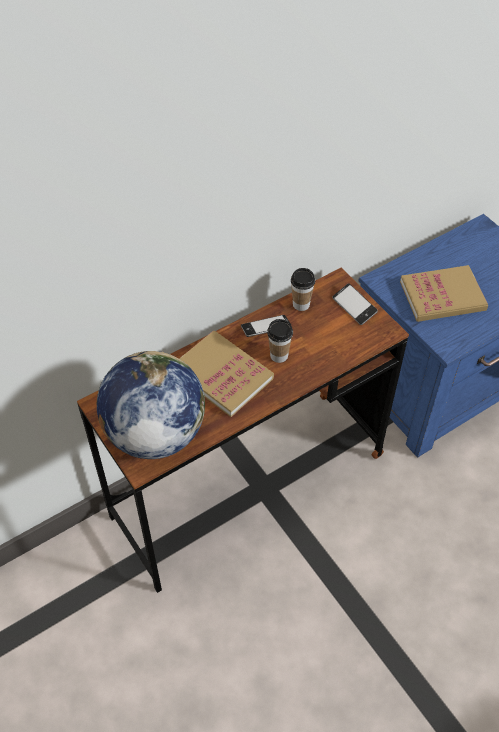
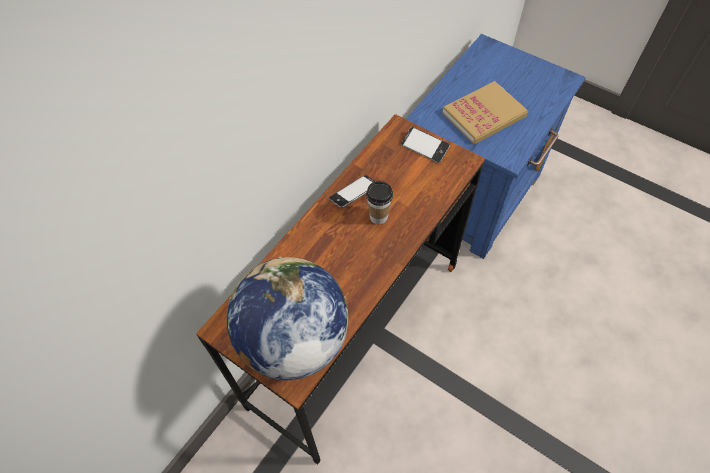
camera: 20 degrees left, 5 degrees up
book [179,330,274,417] -> none
cup [291,268,315,311] -> none

